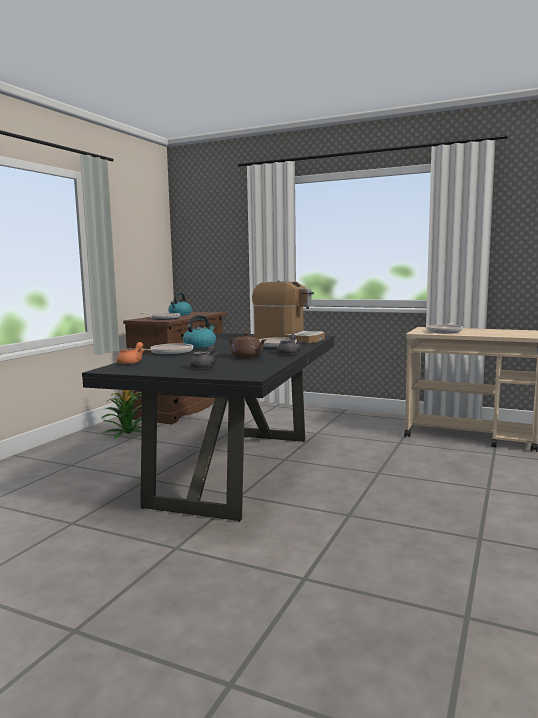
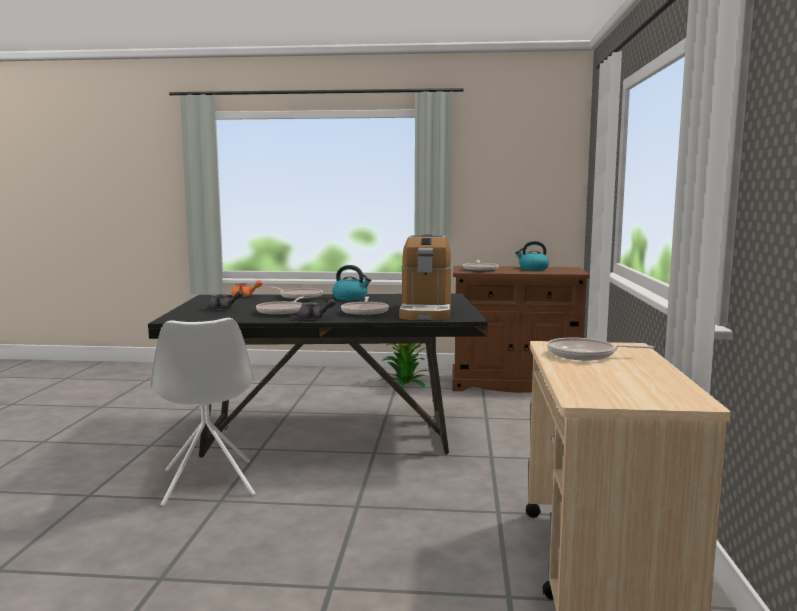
camera: 70 degrees right, 0 degrees up
brown teapot [229,332,266,358] -> frying pan [256,297,305,316]
none -> white chair [150,318,256,507]

